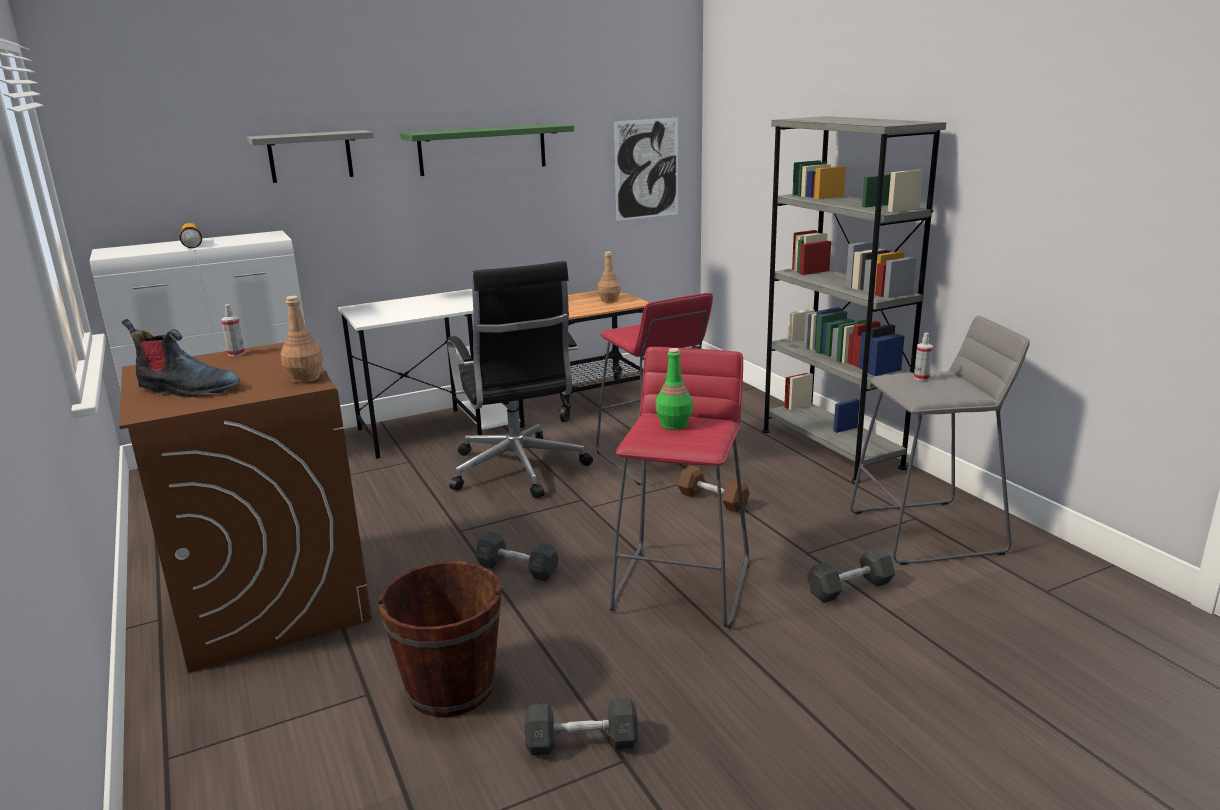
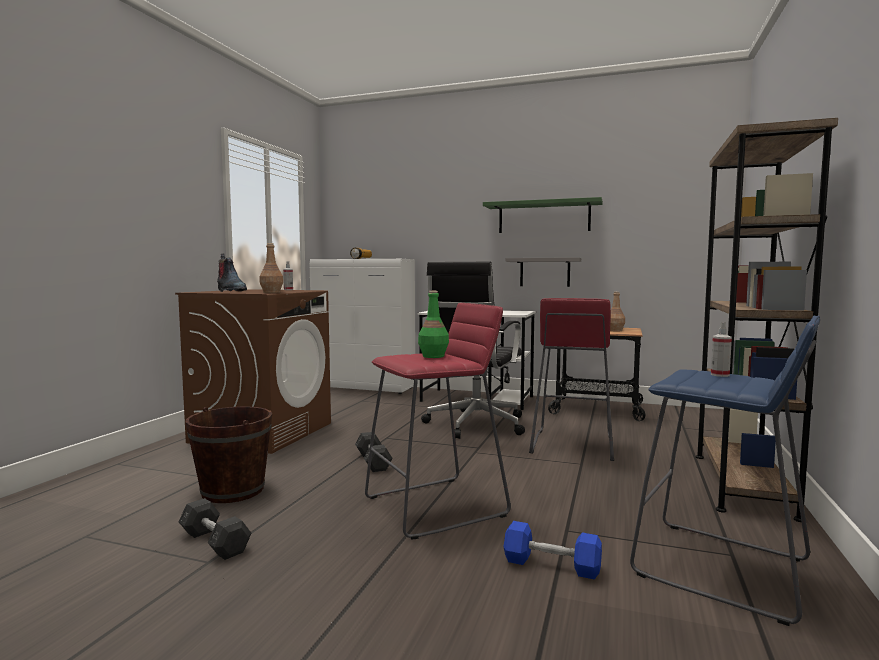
camera: 45 degrees right, 15 degrees down
grey shelf [247,130,374,183] -> grey shelf moved to [506,257,581,287]
picture [614,118,678,221] -> none
brown dumbbell [678,465,750,513] -> none
grey bookcase [762,116,946,483] -> brown bookcase [696,118,838,522]
grey dumbbell [807,547,895,603] -> blue dumbbell [504,521,602,579]
grey stool [850,316,1030,565] -> blue stool [630,316,820,626]

